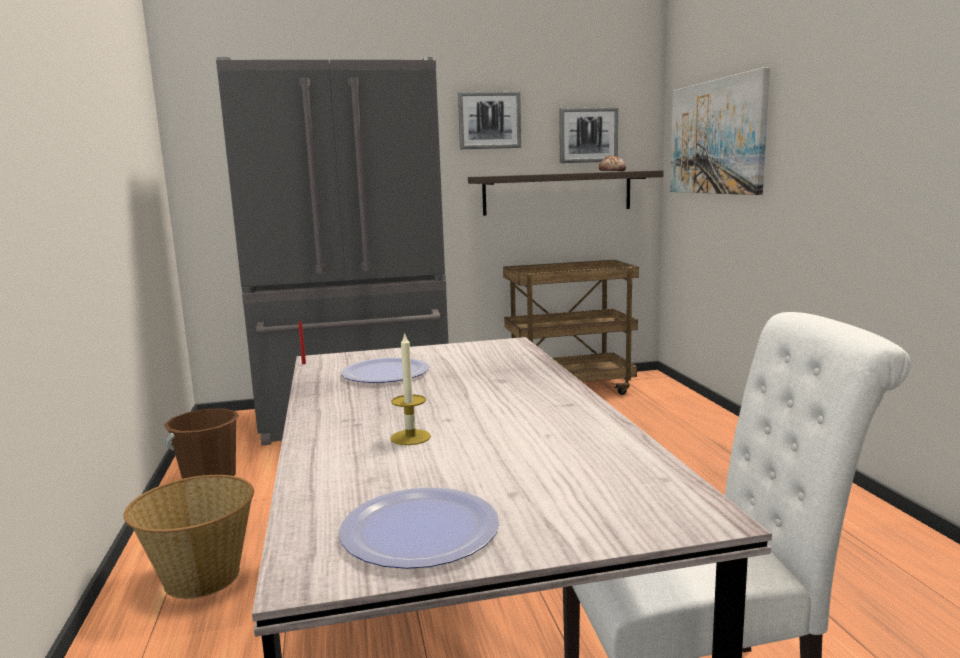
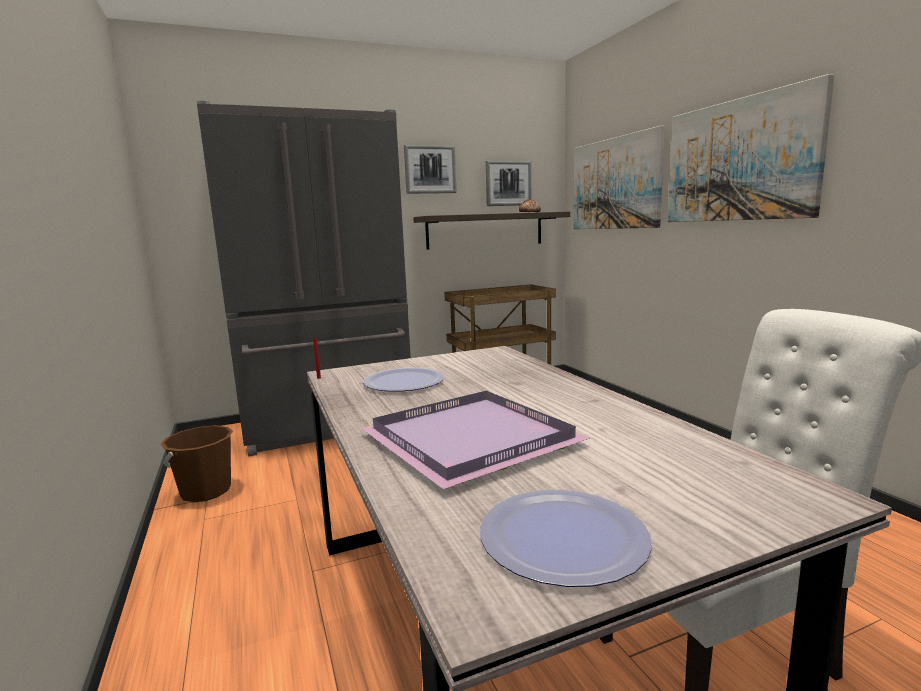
camera: 10 degrees left, 0 degrees up
basket [124,475,254,599] -> none
candle [391,333,431,445] -> purple tray [361,391,590,489]
none -> picture [668,74,834,222]

